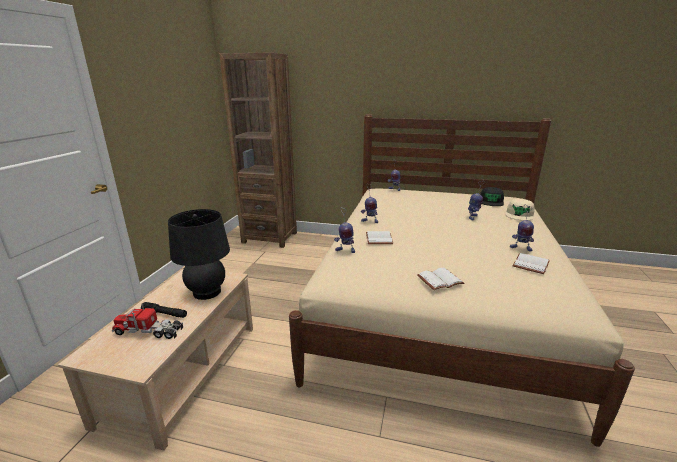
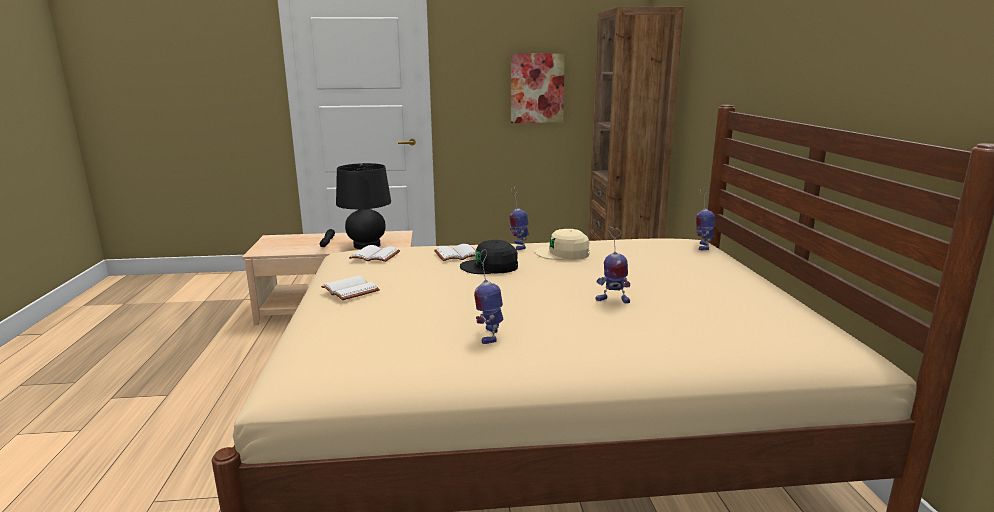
camera: 70 degrees right, 5 degrees down
toy truck [112,303,183,339] -> none
toy robot [334,207,355,253] -> none
black cap [480,187,504,206] -> black cap moved to [460,240,518,274]
beige cap [506,199,535,221] -> beige cap moved to [535,229,590,260]
white book [512,253,549,274] -> white book moved to [349,245,400,262]
none -> picture [511,53,565,123]

